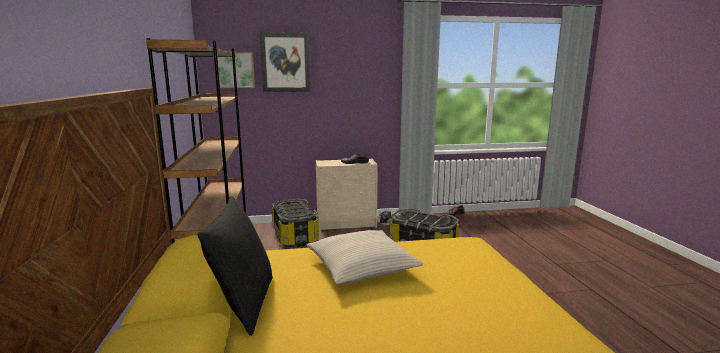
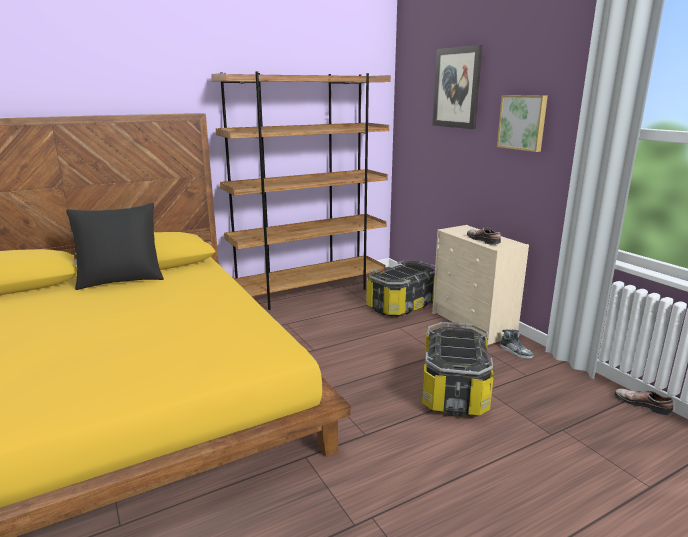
camera: 70 degrees right, 5 degrees up
picture [217,52,255,88] -> picture moved to [497,95,548,152]
beige pillow [307,230,423,284] -> none

